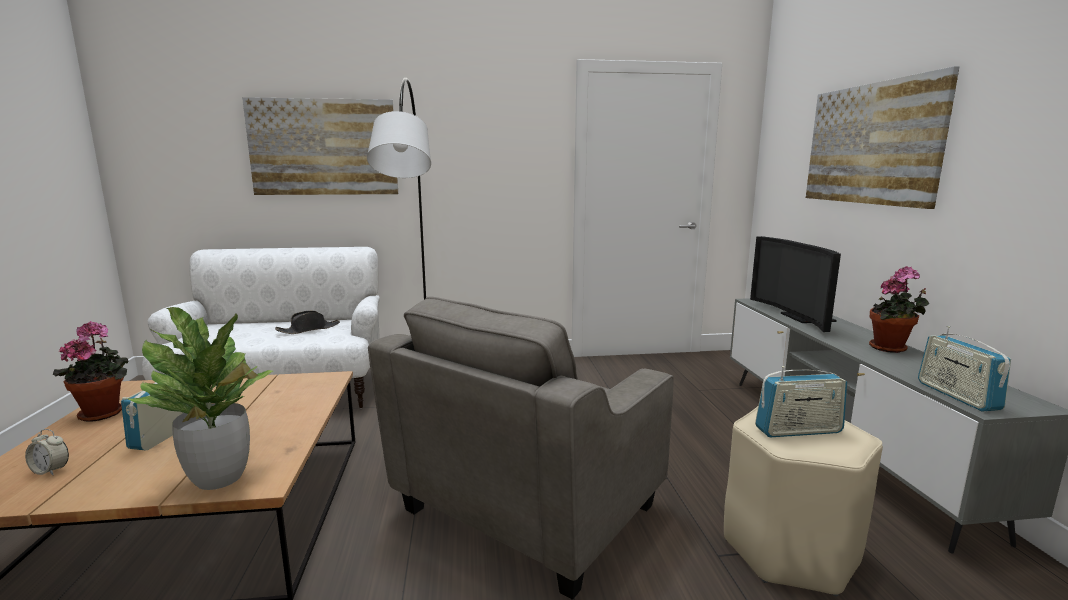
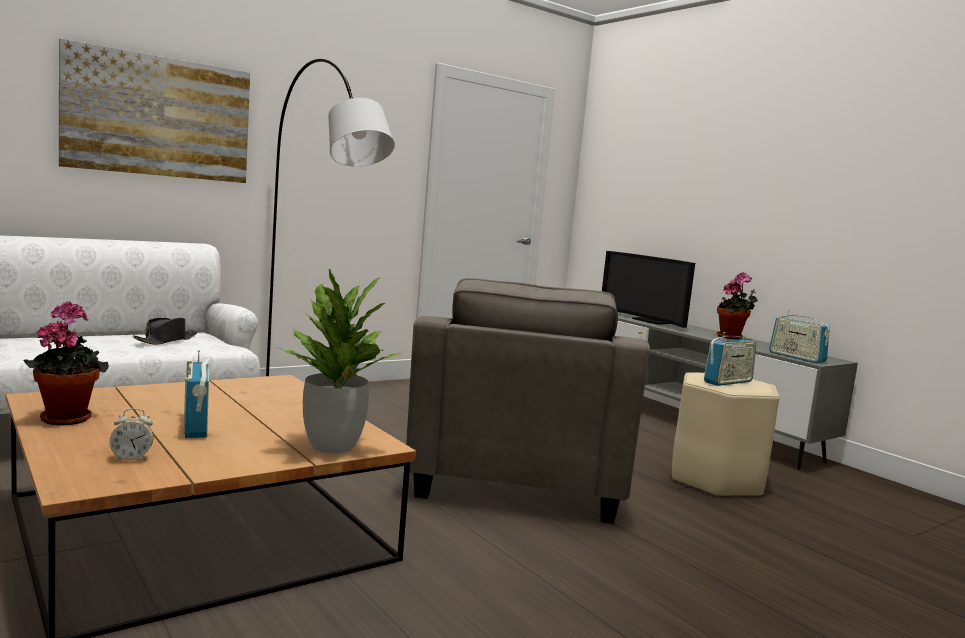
camera: 30 degrees left, 5 degrees down
picture [806,66,960,209] -> none

